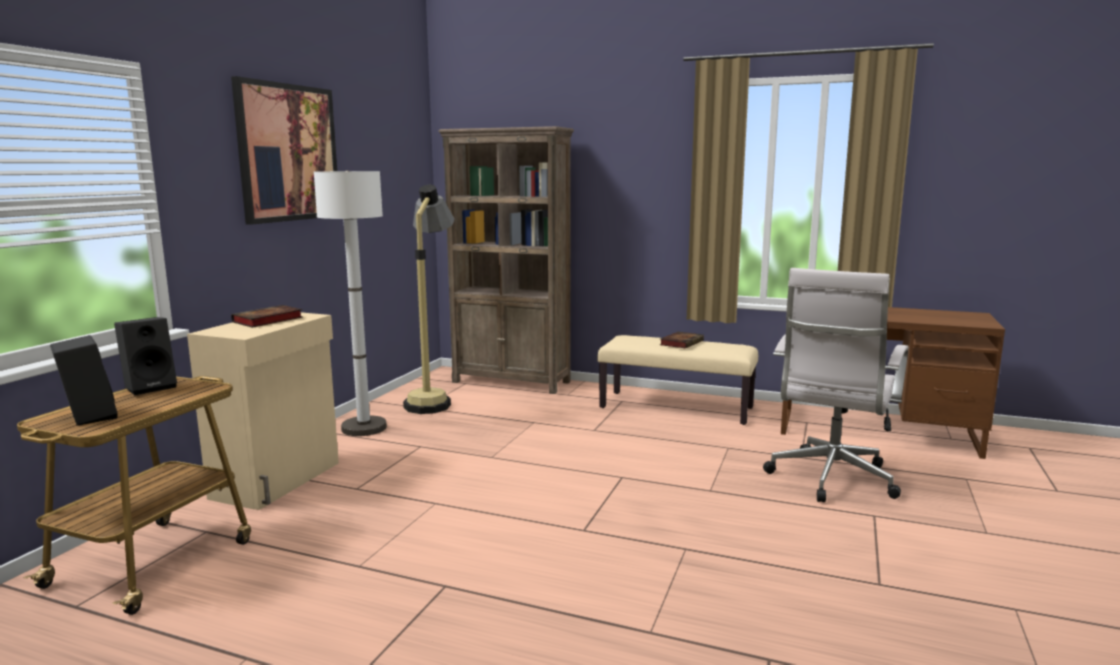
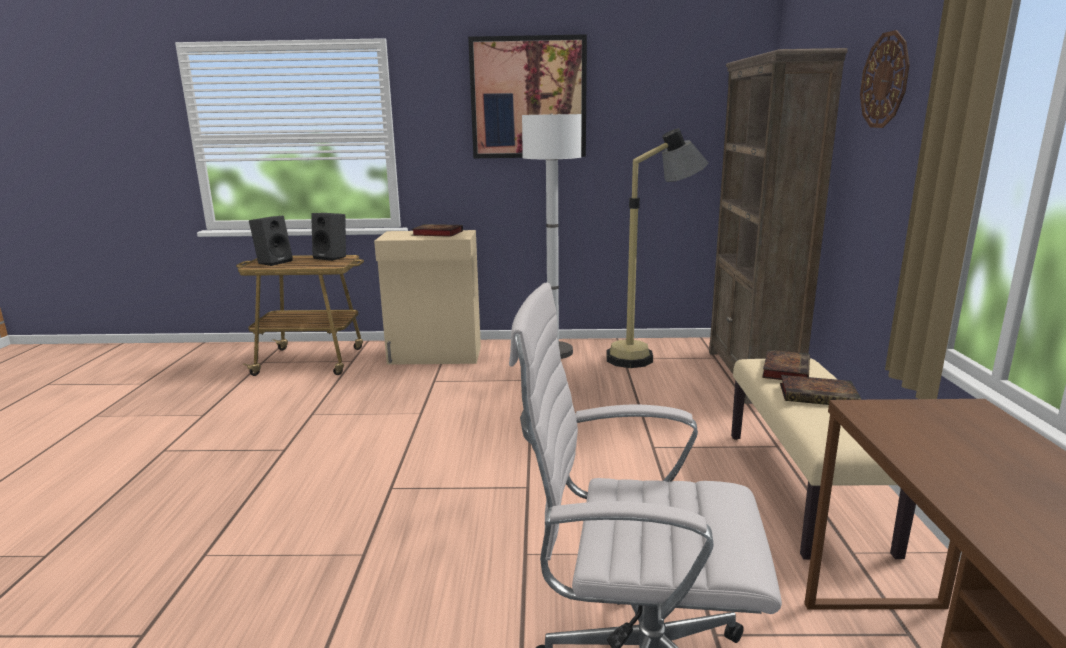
camera: 70 degrees right, 5 degrees up
none -> book [762,349,810,380]
none -> wall clock [860,30,910,128]

